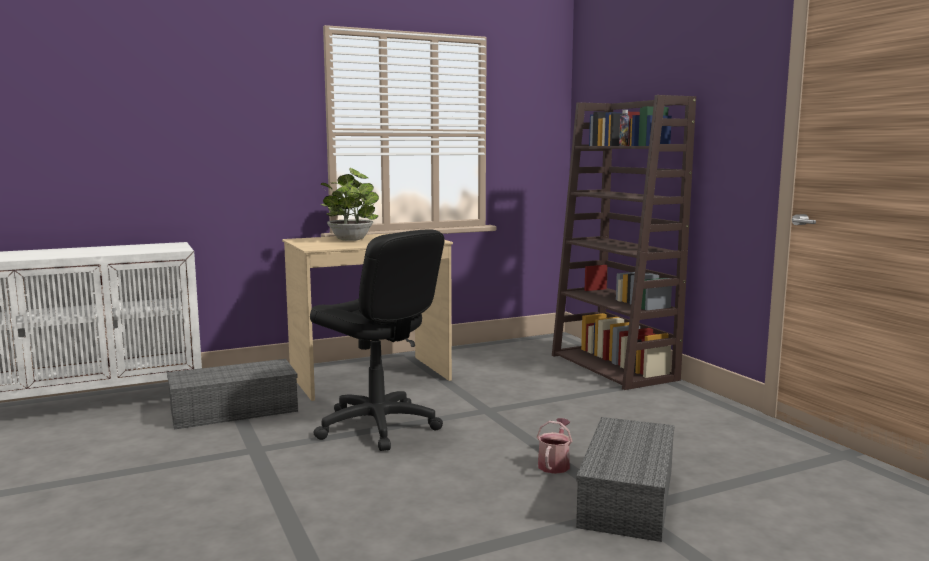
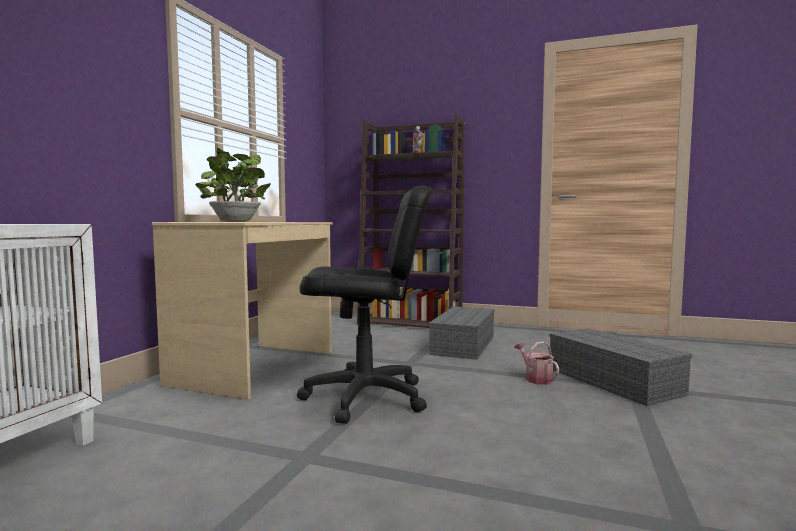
camera: 45 degrees left, 5 degrees down
grey storage box [167,359,298,430] -> grey storage box moved to [429,306,494,360]

